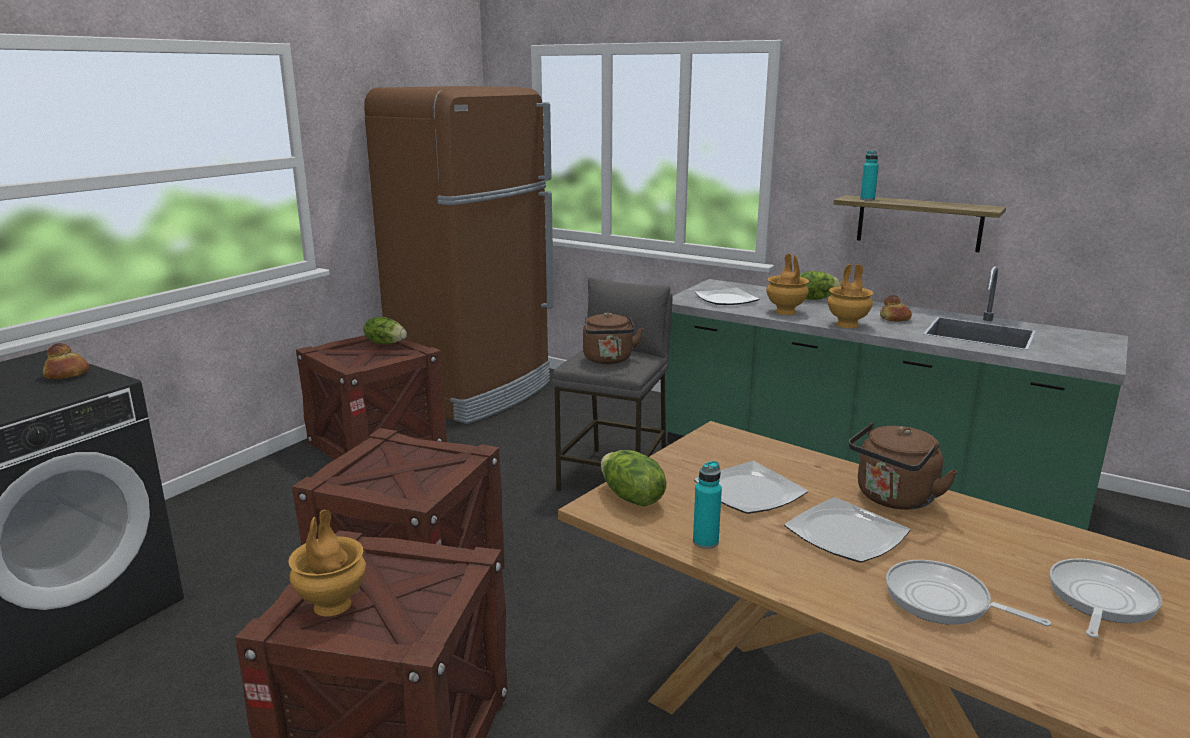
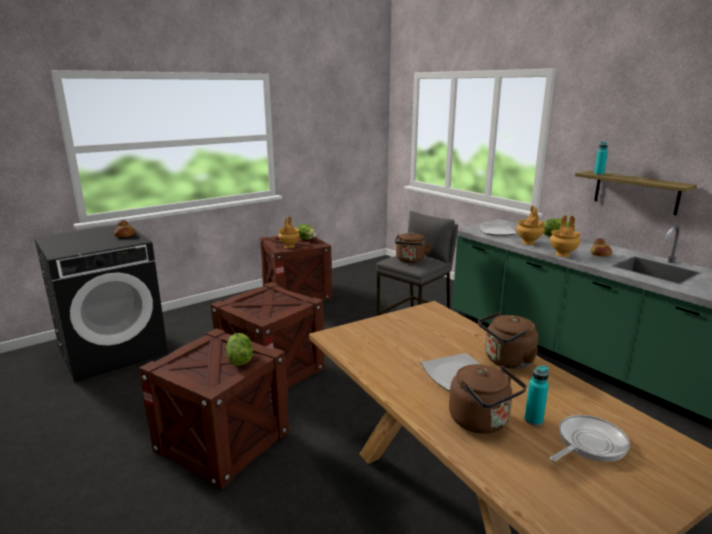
camera: 20 degrees right, 0 degrees up
brown vase [288,510,366,616] -> brown vase moved to [278,216,300,248]
brown fridge [364,86,554,424] -> none
lettuce [601,450,666,507] -> lettuce moved to [226,333,253,366]
turquoise bottle [693,461,722,549] -> turquoise bottle moved to [524,366,549,426]
plate [694,461,808,514] -> none
frying pan [886,560,1051,627] -> brown kettle [449,364,527,434]

